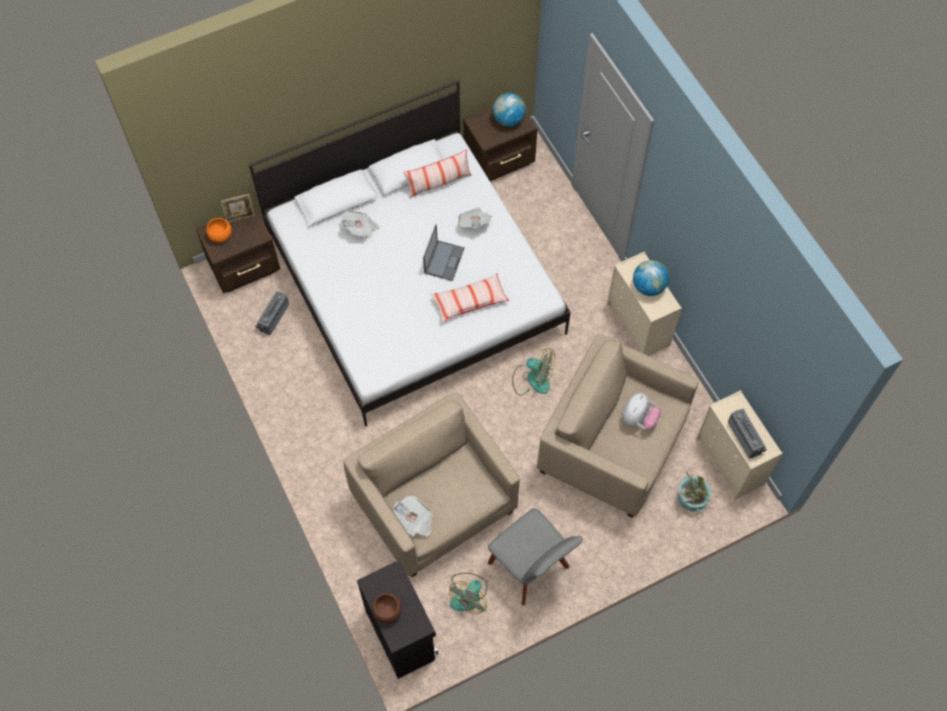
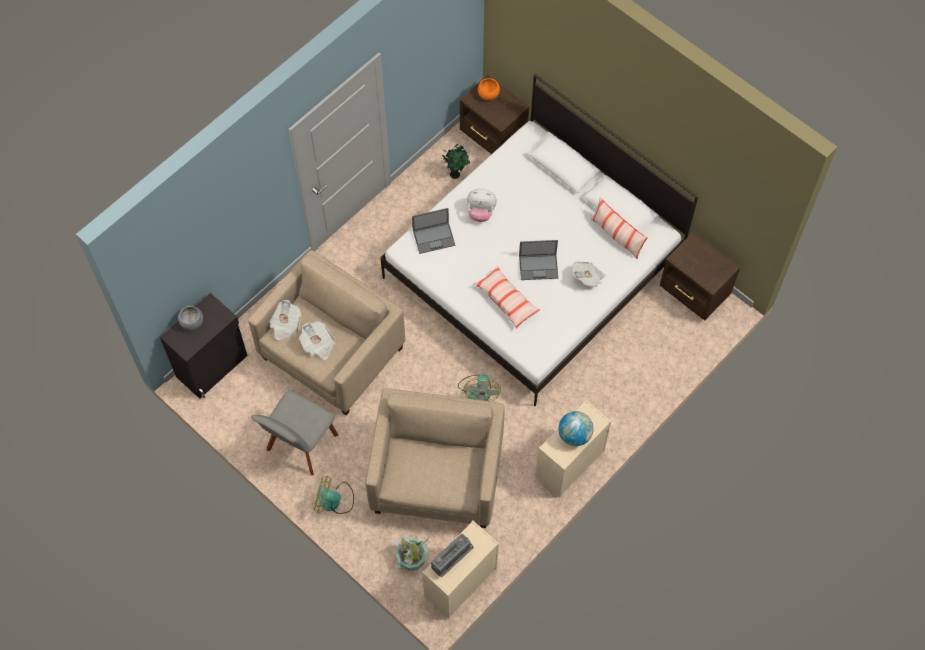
camera: 70 degrees right, 0 degrees up
picture frame [221,194,255,222] -> none
radio [255,291,289,335] -> potted plant [441,144,470,179]
newspaper [340,210,379,237] -> newspaper moved to [299,321,336,360]
brown bowl [372,593,402,623] -> grey bowl [178,306,203,330]
fan [449,573,487,614] -> fan moved to [314,476,354,514]
globe [493,93,526,126] -> none
plush toy [622,393,661,430] -> plush toy moved to [467,188,497,222]
none -> laptop [412,208,456,254]

